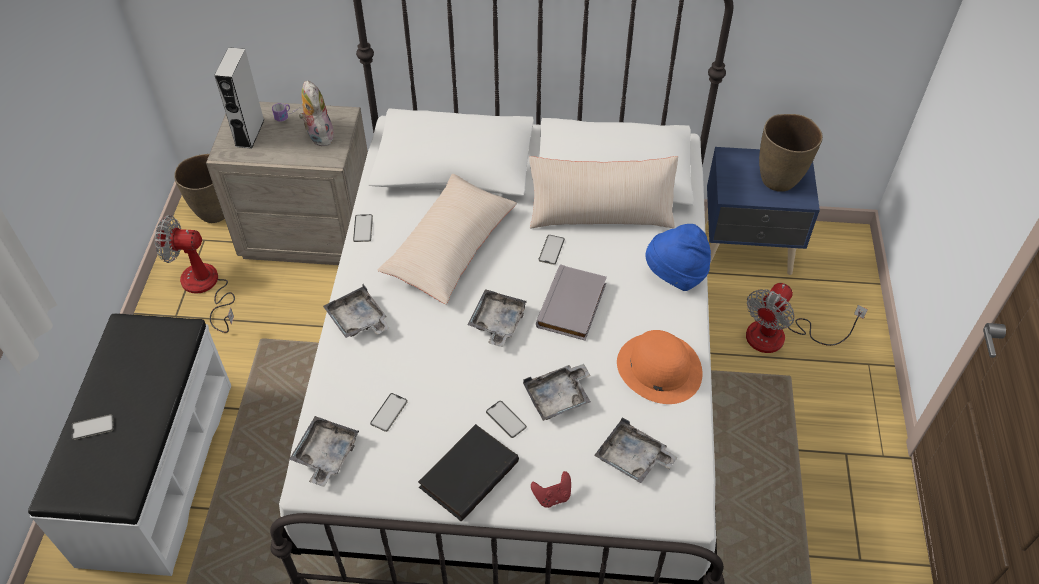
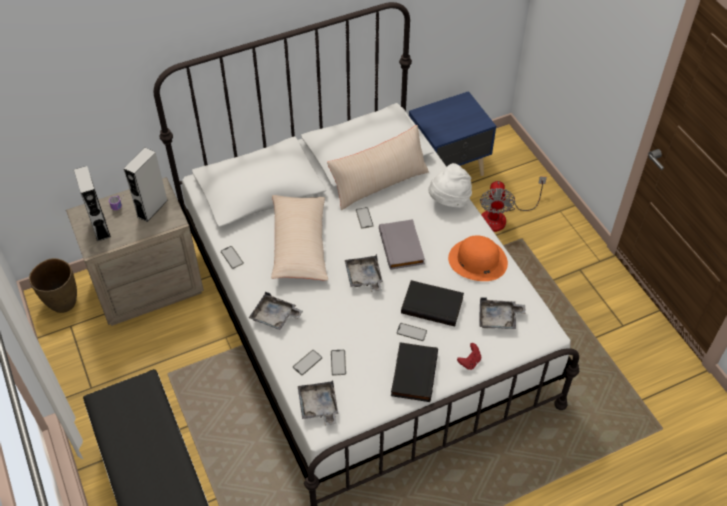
camera: 30 degrees left, 0 degrees up
phone [72,414,114,440] -> phone moved to [293,350,322,375]
fan [155,215,235,333] -> none
plush toy [299,81,334,146] -> grey speaker [124,148,168,222]
grey tray [523,364,591,421] -> black book [401,280,464,326]
blue hat [646,224,711,291] -> white hat [428,163,472,208]
brown vase [759,114,823,192] -> none

